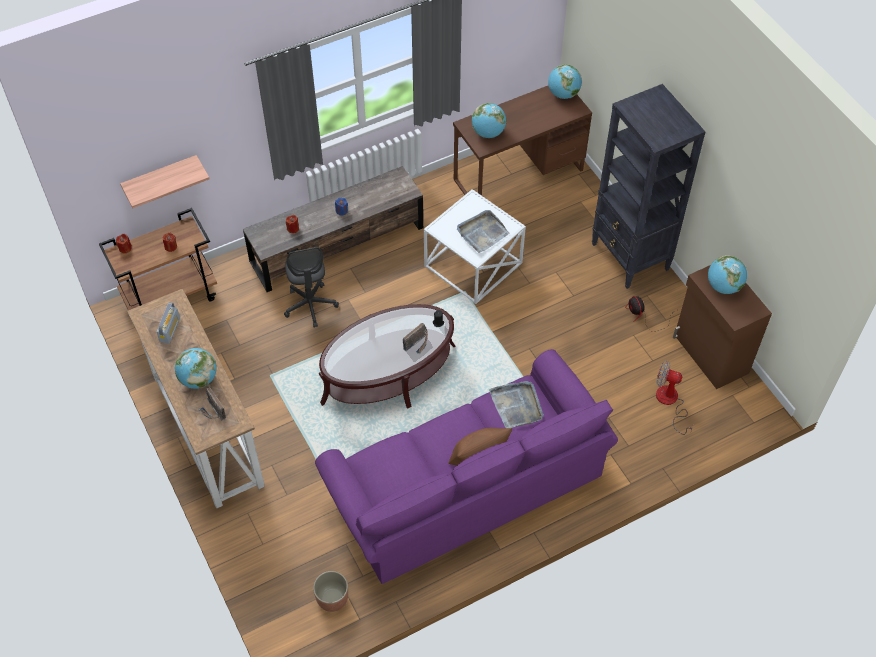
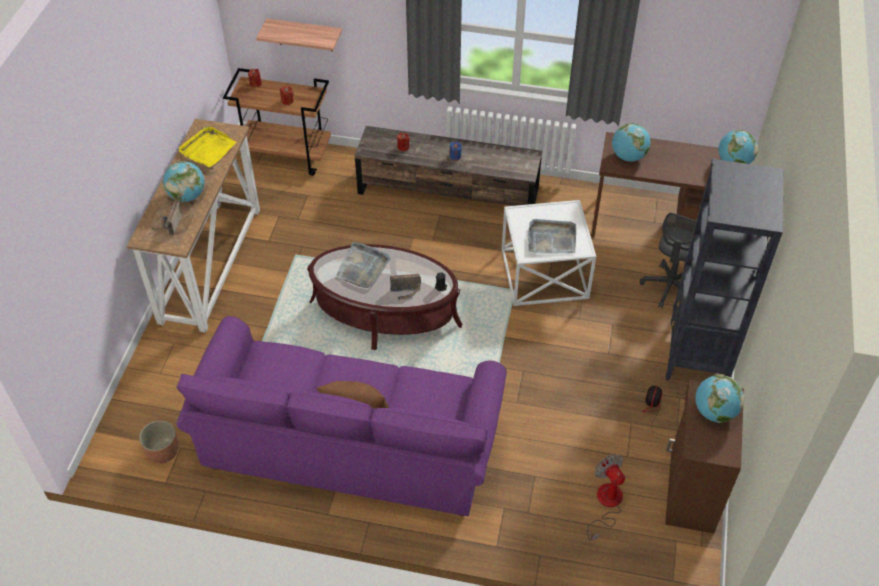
camera: 40 degrees right, 5 degrees down
radio [157,303,180,344] -> yellow tray [179,126,236,167]
grey office chair [284,247,339,328] -> grey office chair moved to [640,213,696,308]
grey tray [489,381,544,428] -> grey tray moved to [335,242,390,288]

